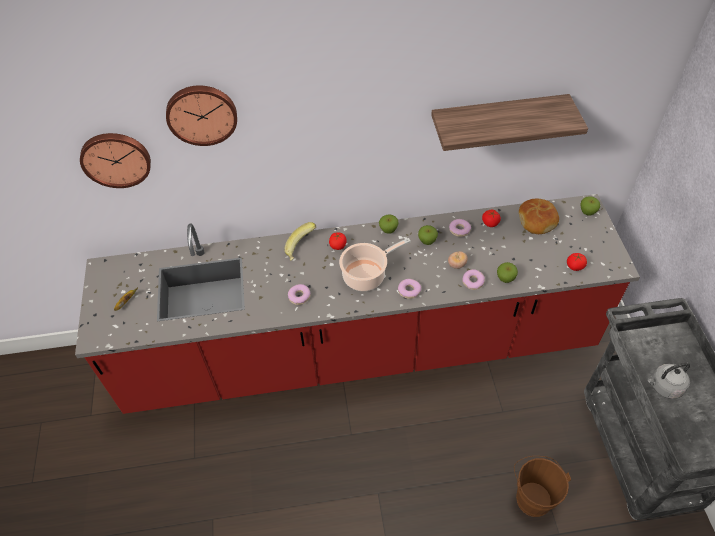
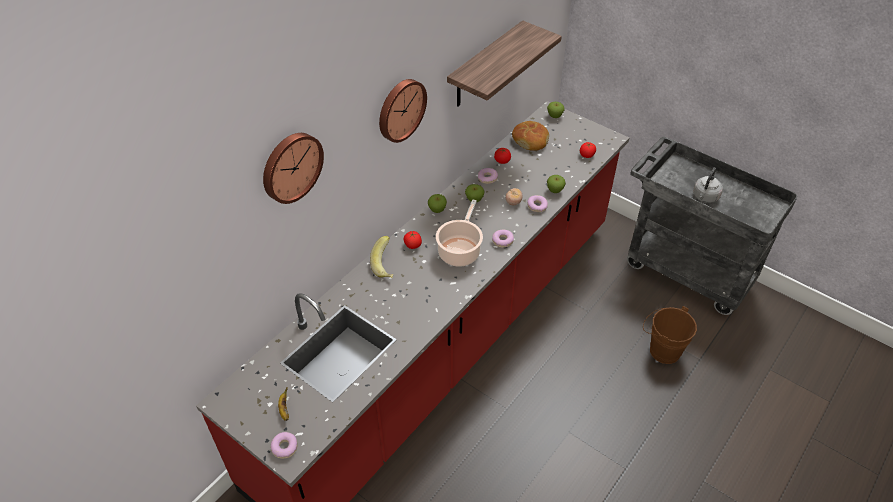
camera: 45 degrees left, 5 degrees down
wall clock [80,133,151,188] -> wall clock moved to [379,79,427,143]
donut [288,284,311,305] -> donut moved to [271,432,298,459]

